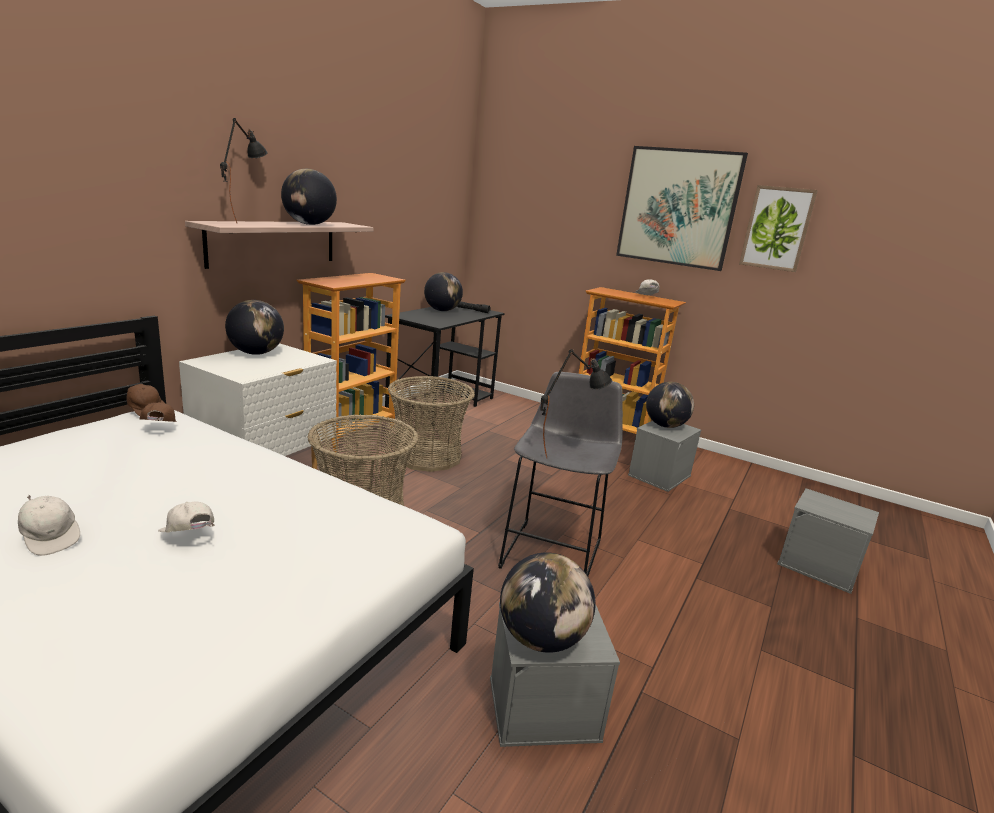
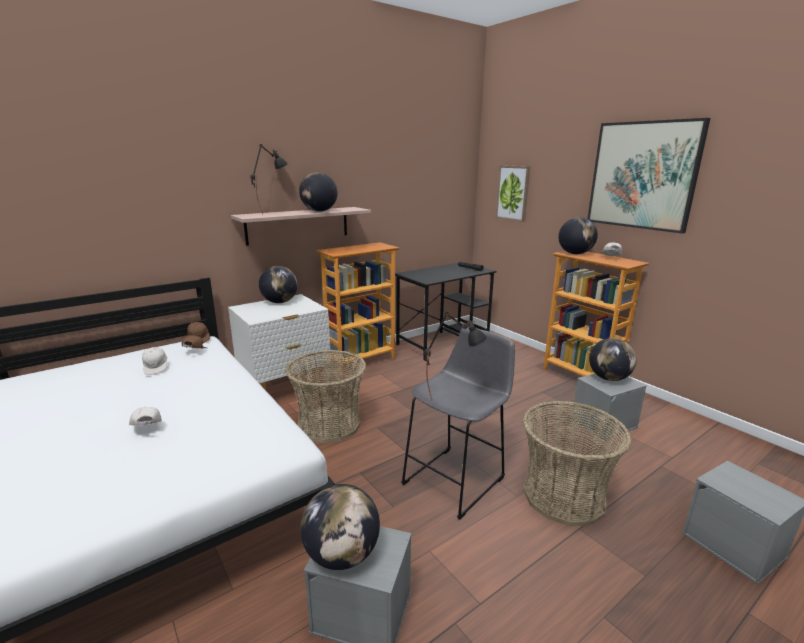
camera: 25 degrees right, 0 degrees up
white cap [18,495,80,556] -> white cap moved to [142,346,167,375]
basket [388,376,475,472] -> basket moved to [523,401,632,526]
globe [424,272,463,311] -> globe moved to [558,217,598,254]
picture [739,185,818,272] -> picture moved to [495,165,530,222]

